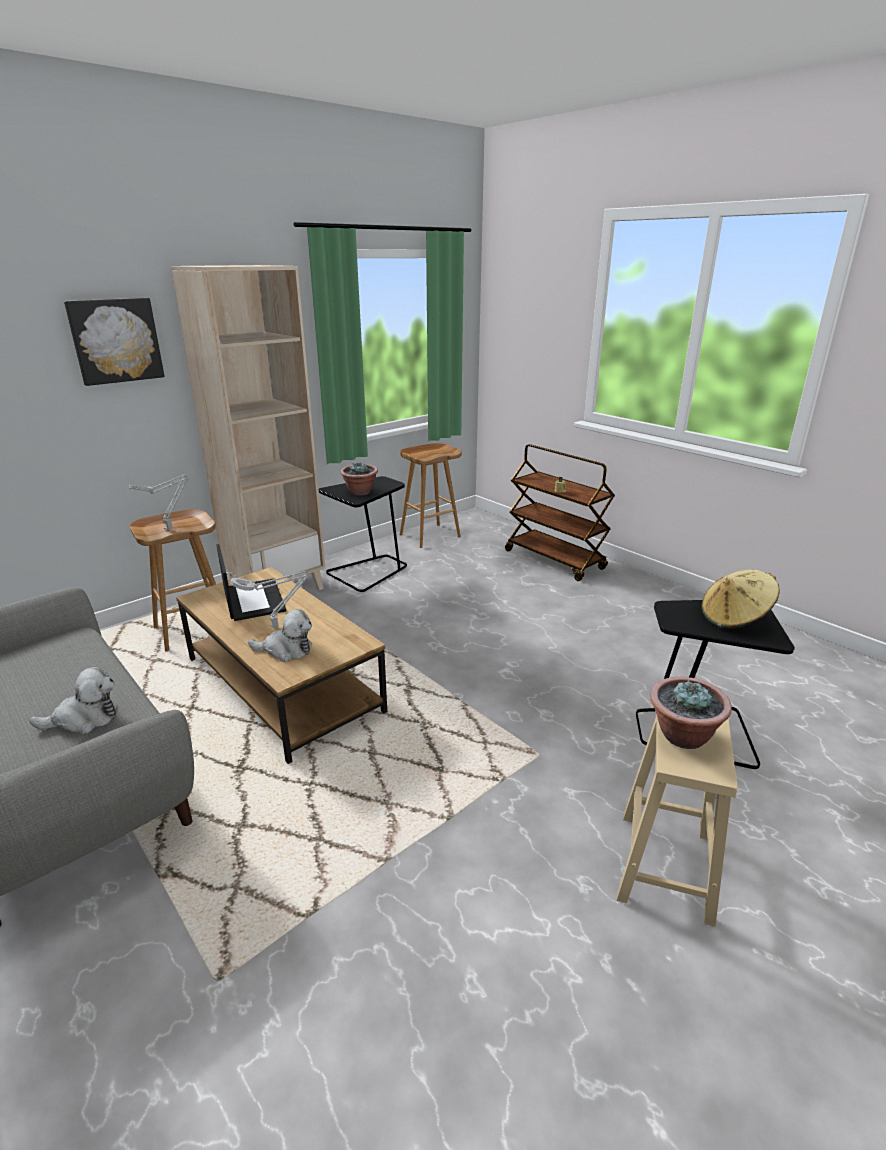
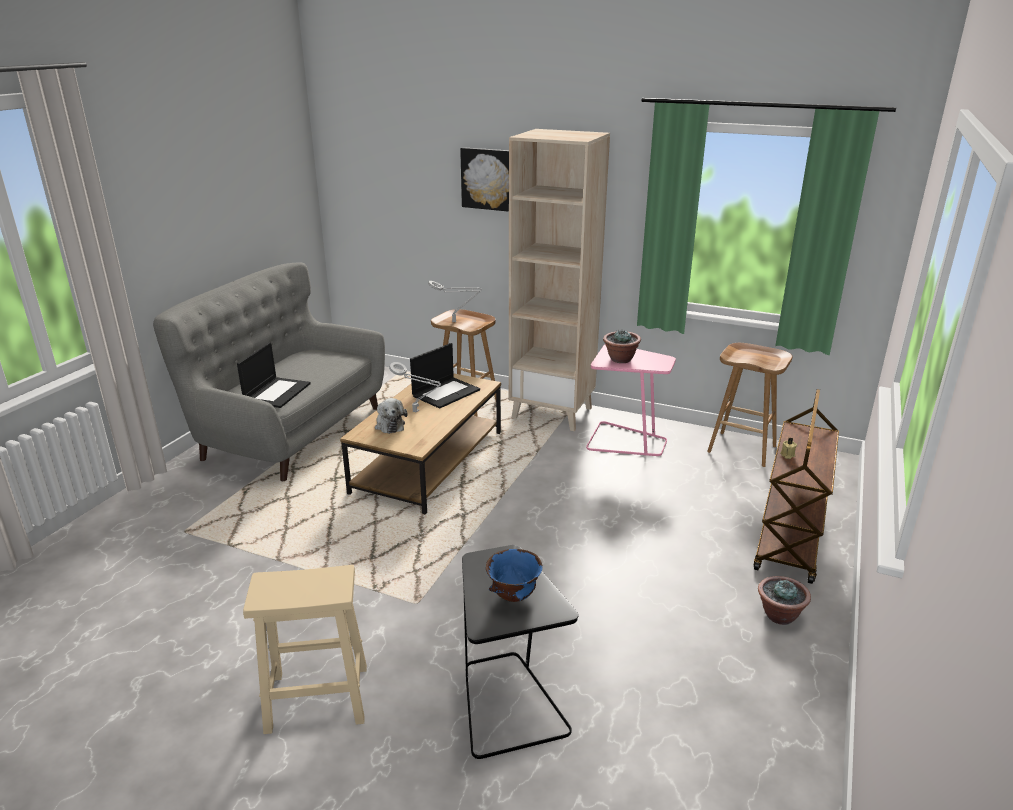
camera: 65 degrees right, 0 degrees up
plush toy [29,667,117,734] -> laptop [237,342,311,408]
black side table [318,476,407,592] -> pink side table [586,344,676,456]
potted plant [650,677,732,749] -> potted plant moved to [758,576,811,625]
beige hat [701,570,780,629] -> blue bowl [486,549,543,602]

